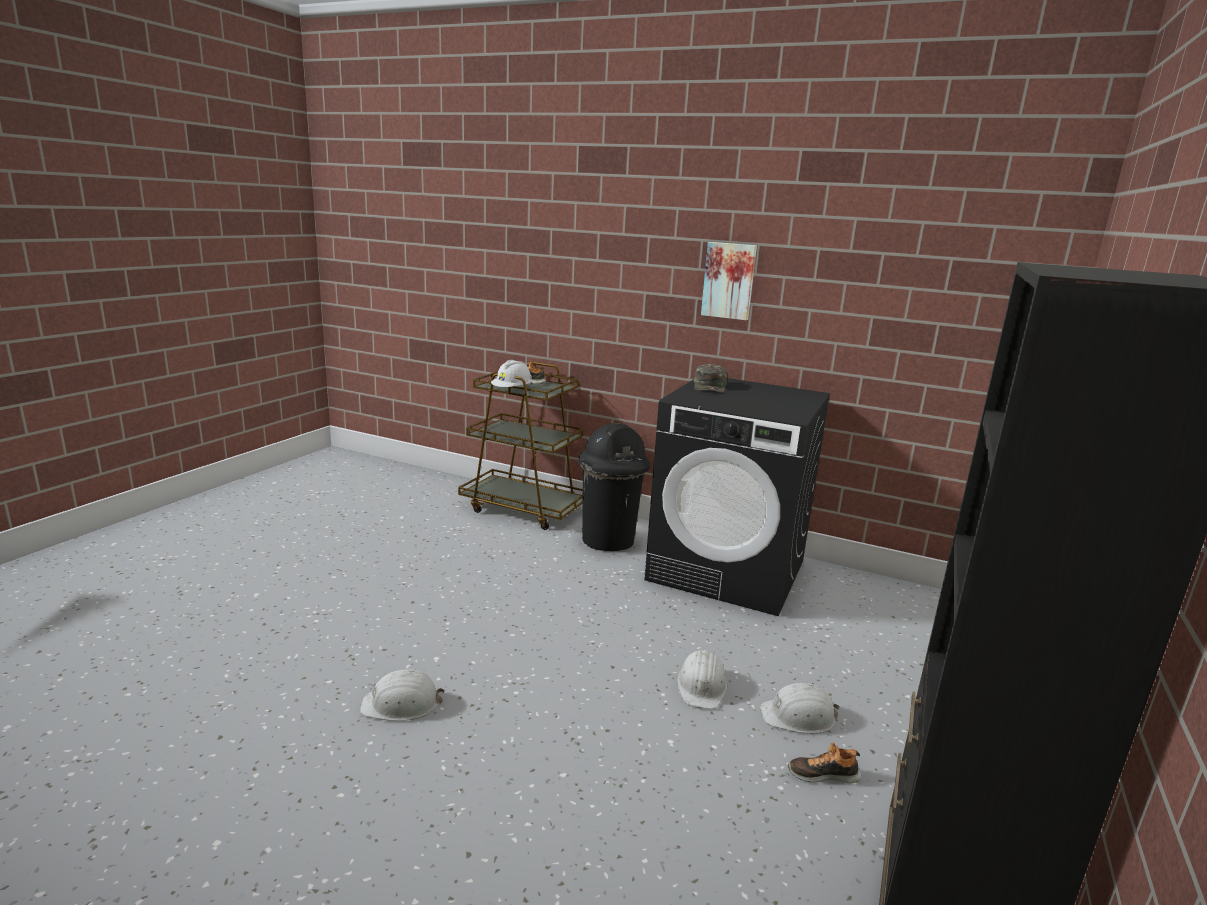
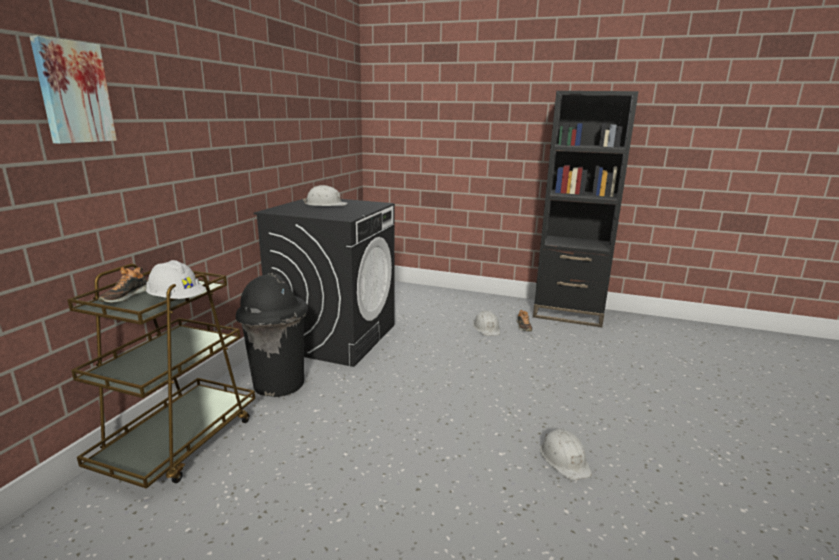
camera: 95 degrees left, 0 degrees up
white hard hat [677,650,728,709] -> white hard hat moved to [303,185,348,206]
green cap [694,364,727,392] -> none
picture [701,242,757,320] -> picture moved to [30,35,117,144]

